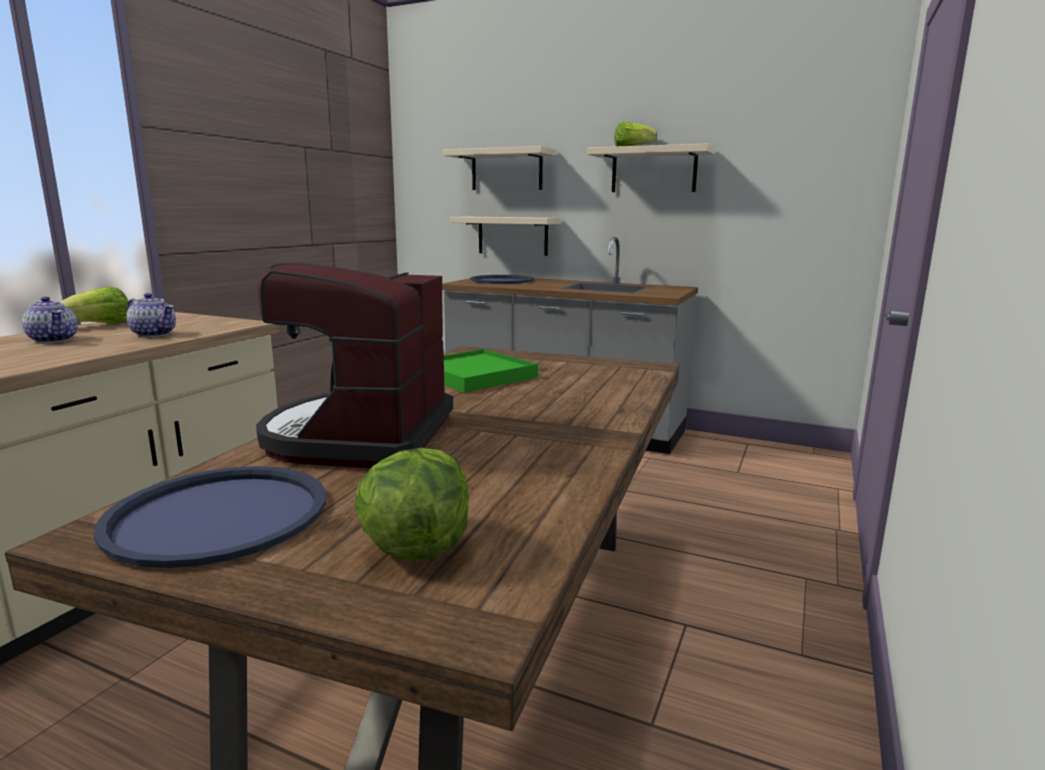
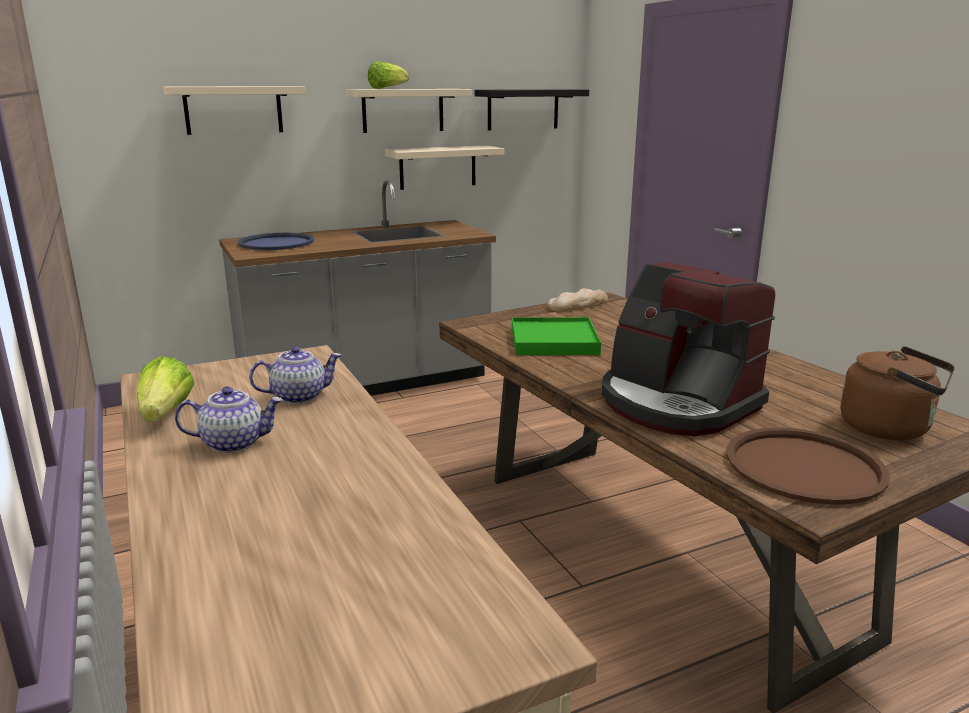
camera: 50 degrees left, 5 degrees up
blue tray [93,466,326,568] -> brown tray [727,428,890,505]
lettuce [354,448,469,561] -> brown kettle [840,346,955,440]
beige shelf [450,217,561,256] -> beige shelf moved to [385,145,504,190]
none -> black shelf [475,89,589,131]
none -> bread [547,288,608,312]

